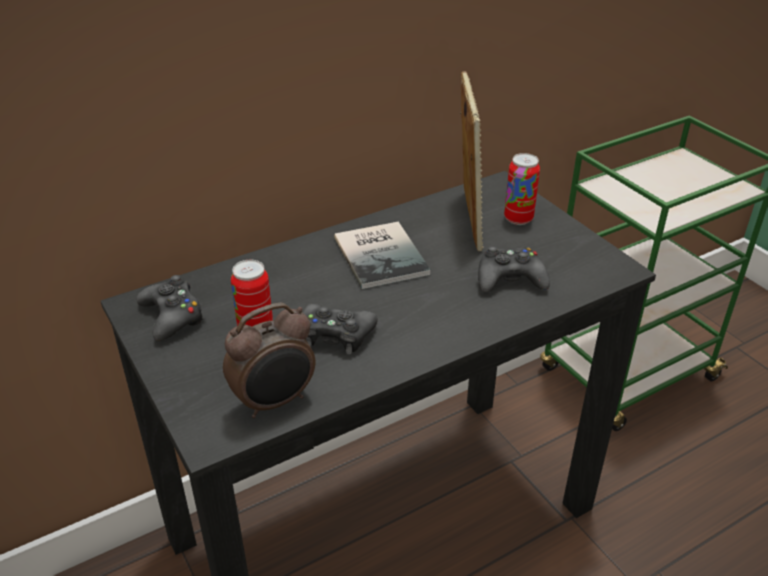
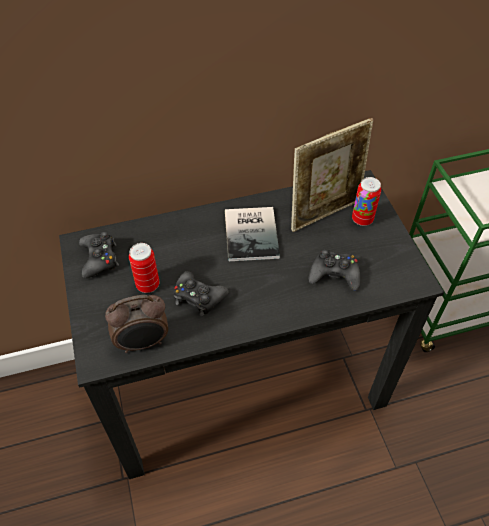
camera: 15 degrees right, 15 degrees up
picture frame [460,71,483,251] -> picture frame turned 45 degrees clockwise [291,118,373,232]

